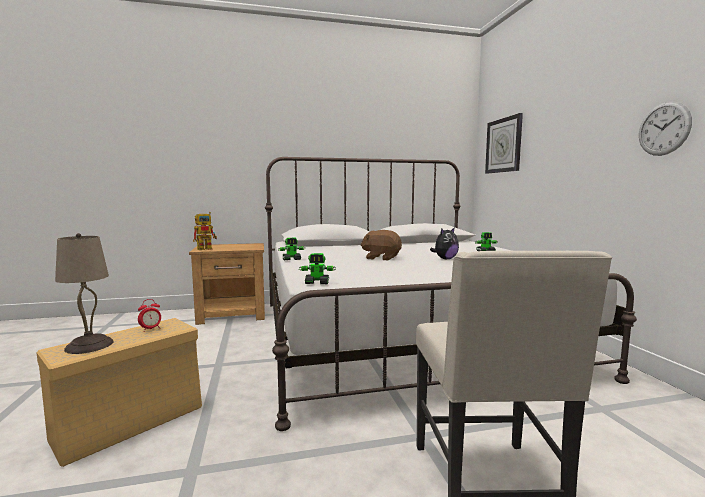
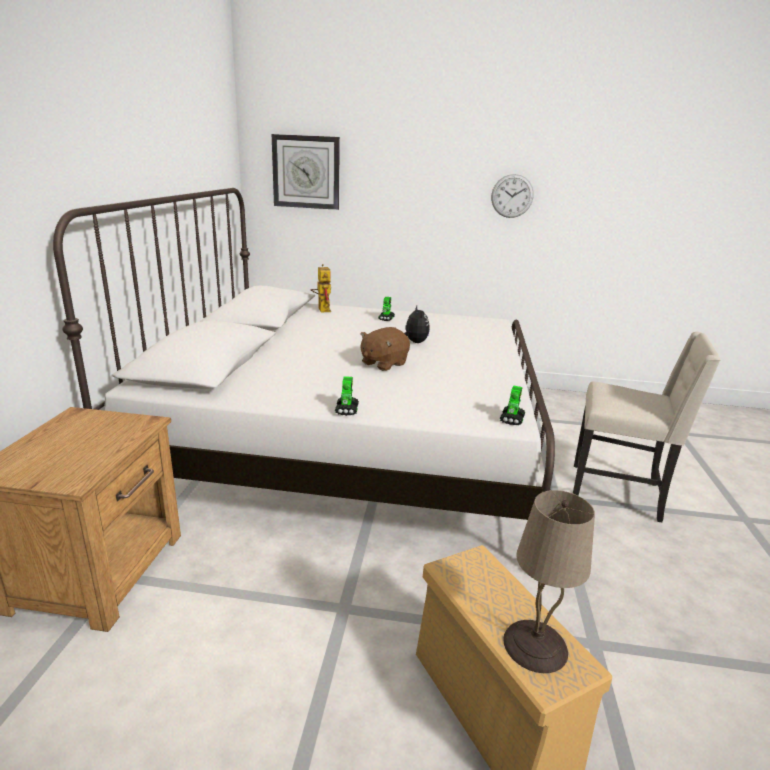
camera: 70 degrees left, 15 degrees up
alarm clock [138,299,161,332] -> none
toy robot [193,212,217,250] -> toy robot moved to [311,264,332,312]

